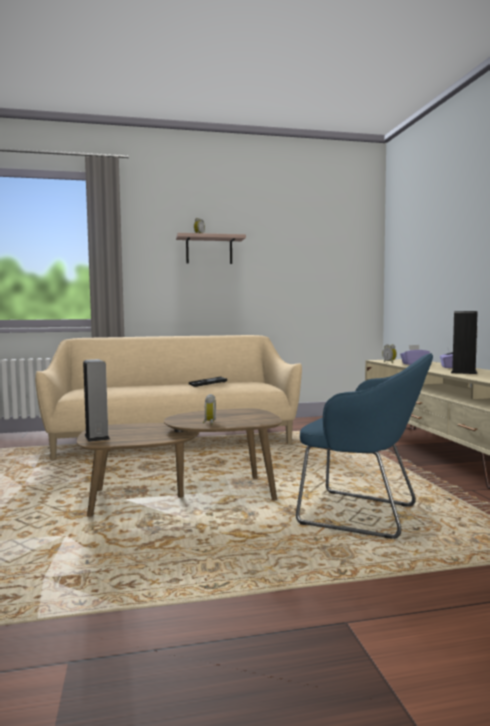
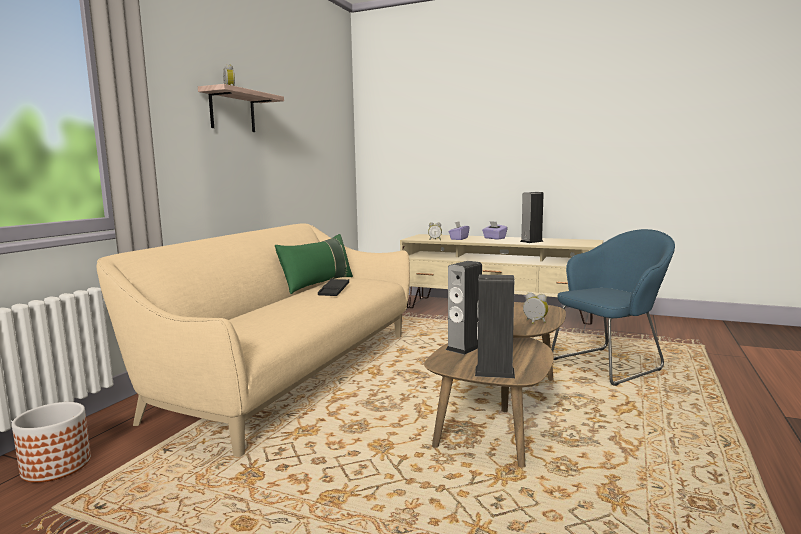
camera: 55 degrees left, 5 degrees up
none -> planter [12,402,91,483]
none -> green pillow [275,234,353,294]
none -> speaker [446,261,482,355]

